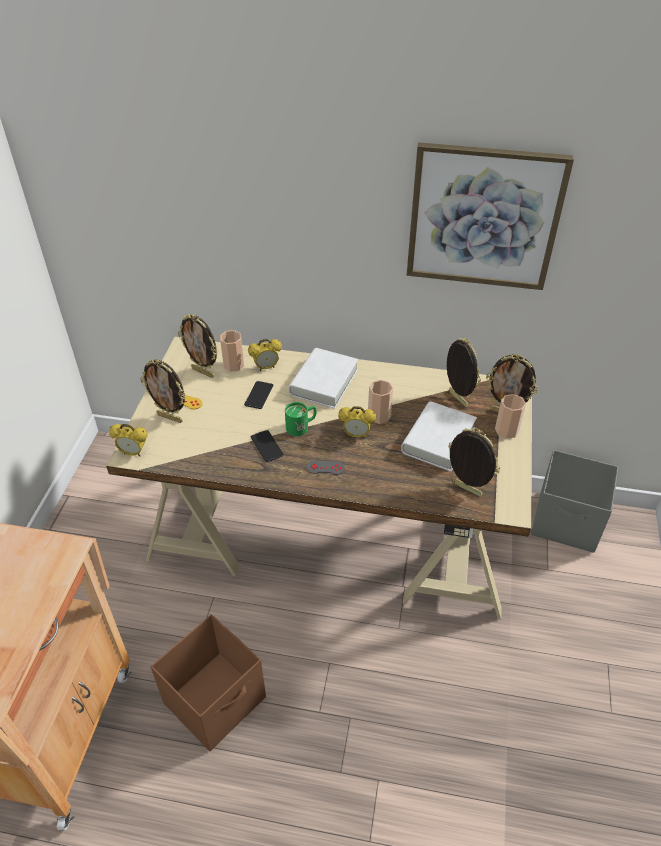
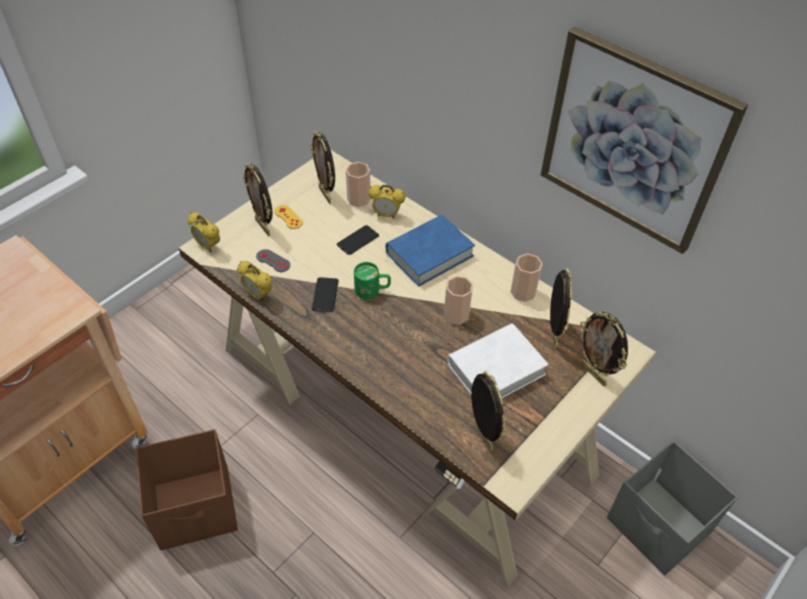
camera: 30 degrees right, 5 degrees up
white book [288,348,358,409] -> blue book [386,215,475,287]
grey game controller [306,461,345,475] -> grey game controller moved to [256,249,290,272]
alarm clock [338,406,376,438] -> alarm clock moved to [237,261,272,302]
cup [495,394,526,439] -> cup moved to [510,253,543,302]

